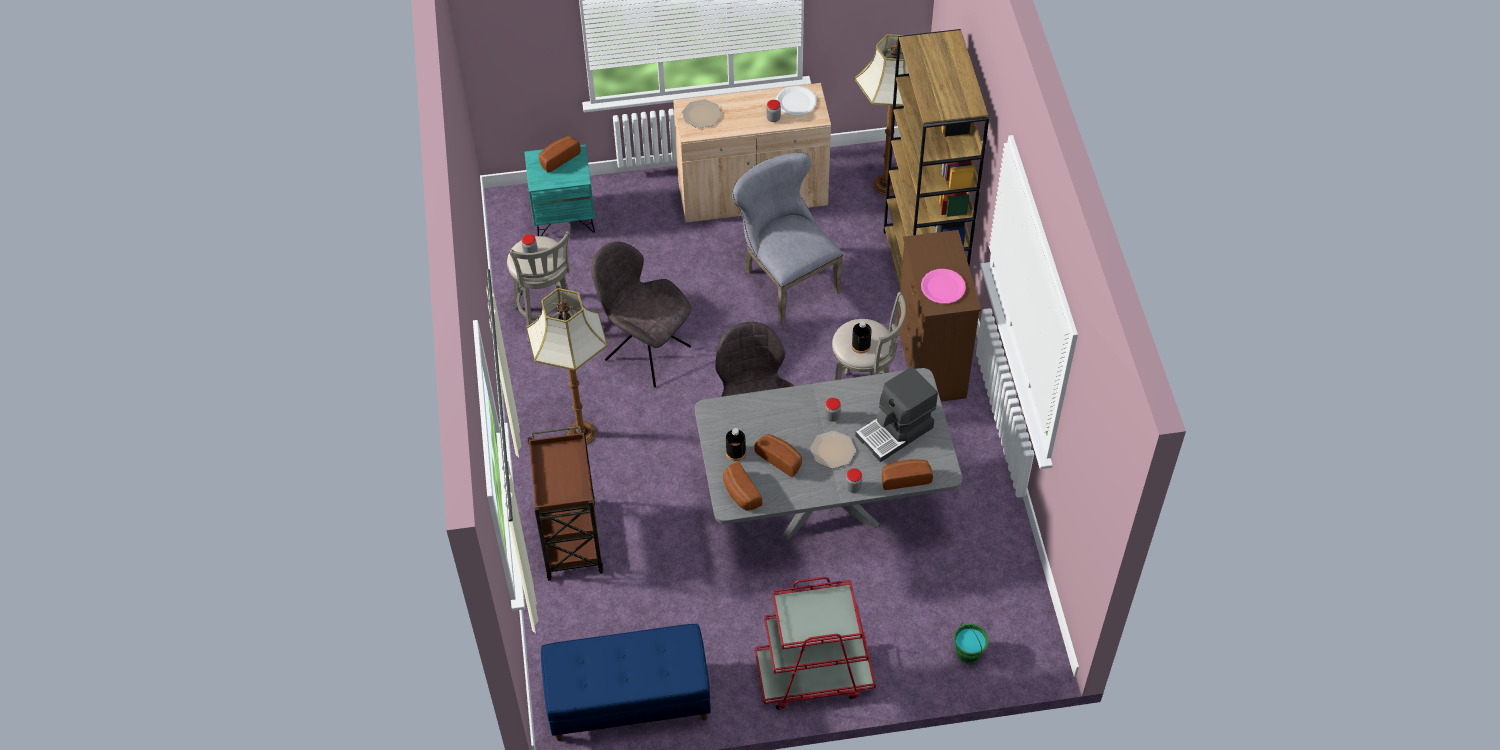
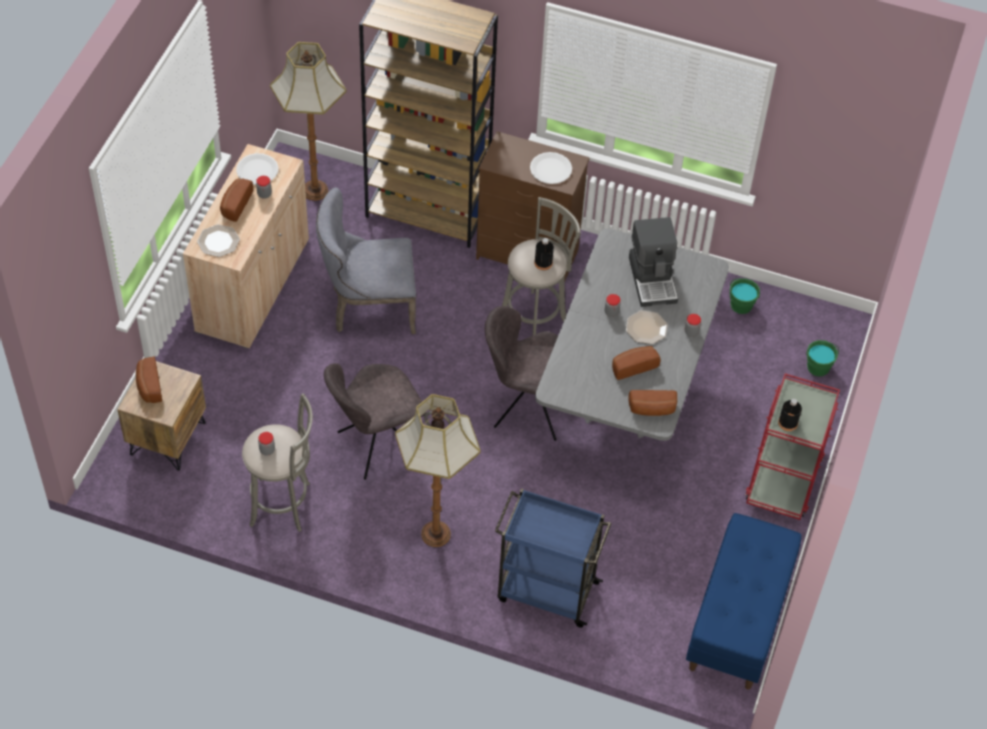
camera: 65 degrees left, 0 degrees up
turquoise nightstand [525,145,595,236] -> brown nightstand [117,361,206,471]
brown cart [528,426,604,581] -> blue cart [495,488,612,628]
black bottle [726,428,746,461] -> black bottle moved to [778,399,802,431]
bread [882,459,933,490] -> bread moved to [220,178,253,222]
pink plate [921,269,966,304] -> white plate [530,152,572,184]
none -> green bucket [730,278,760,314]

